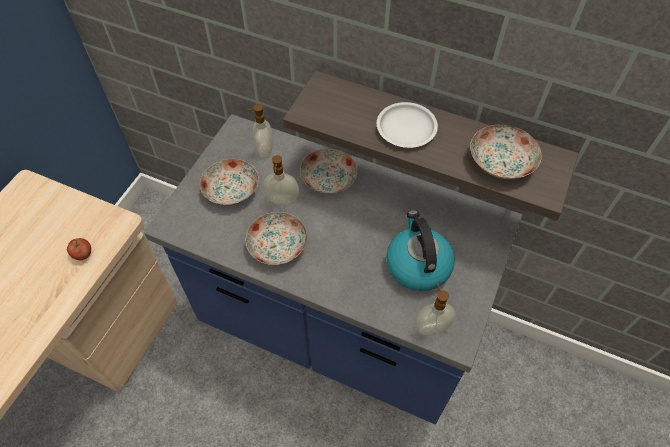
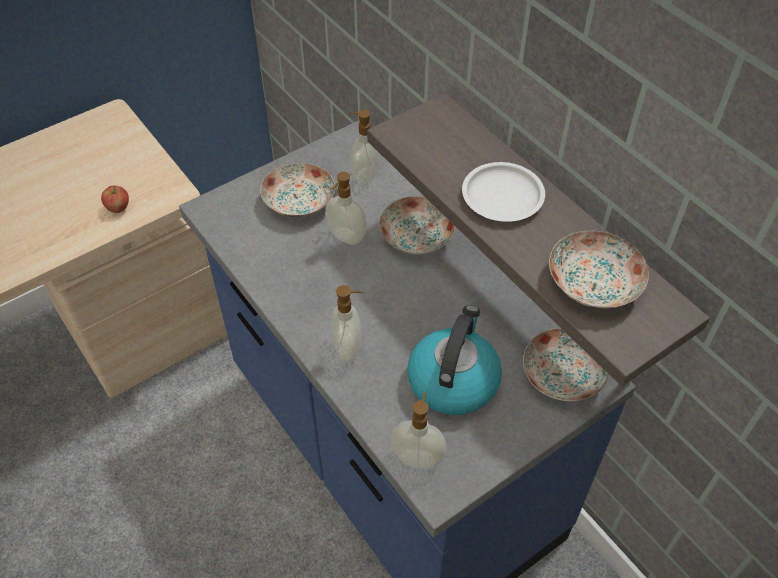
camera: 30 degrees right, 5 degrees down
plate [246,212,307,265] -> plate moved to [523,328,609,401]
none -> soap dispenser [331,285,363,362]

